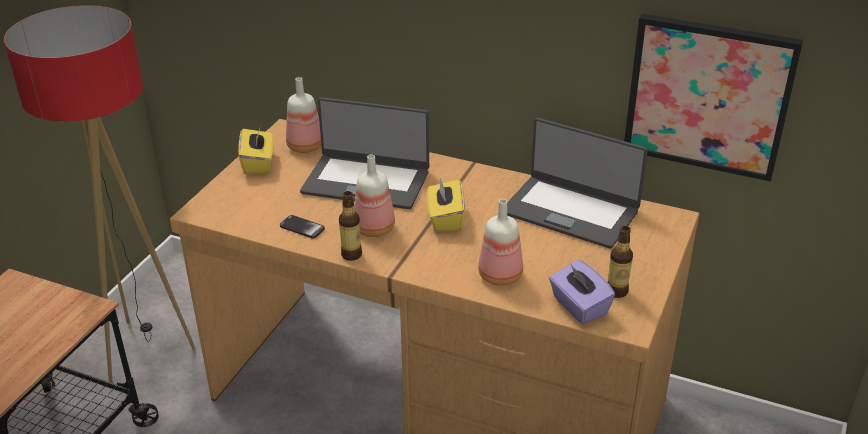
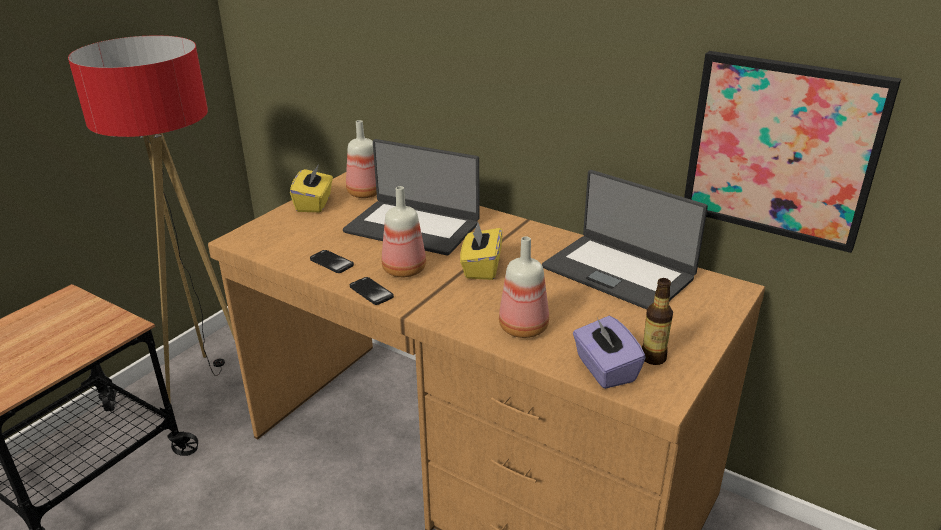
camera: 10 degrees right, 5 degrees down
bottle [339,191,362,261] -> phone [350,277,394,305]

